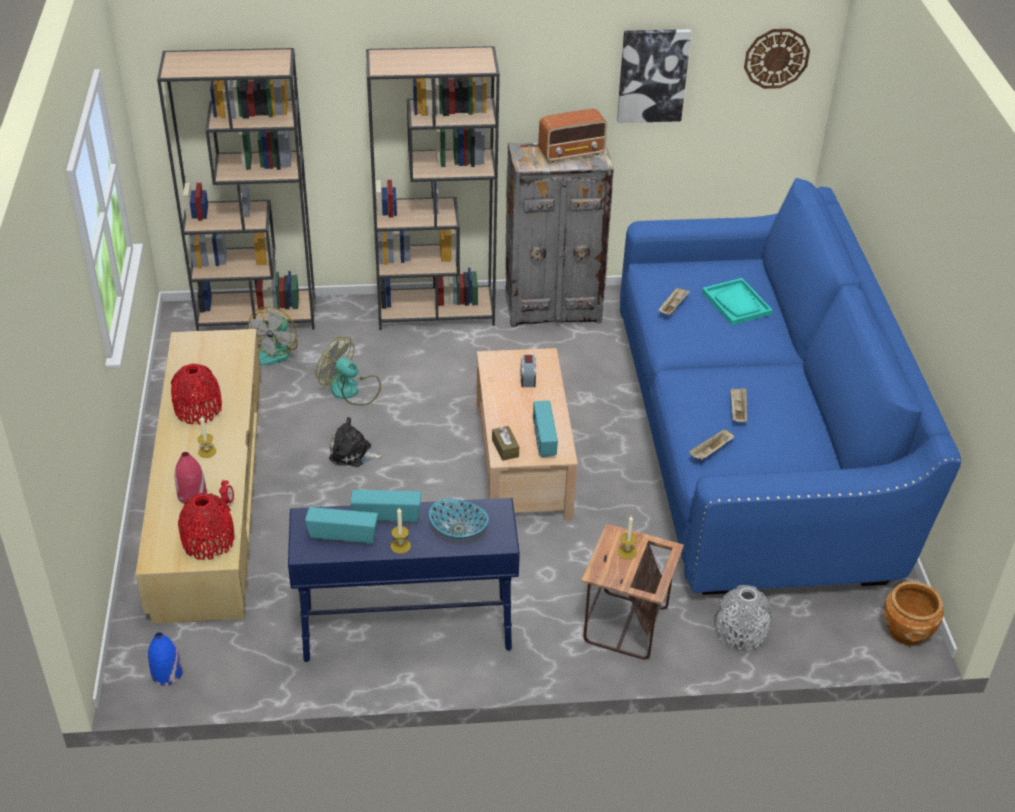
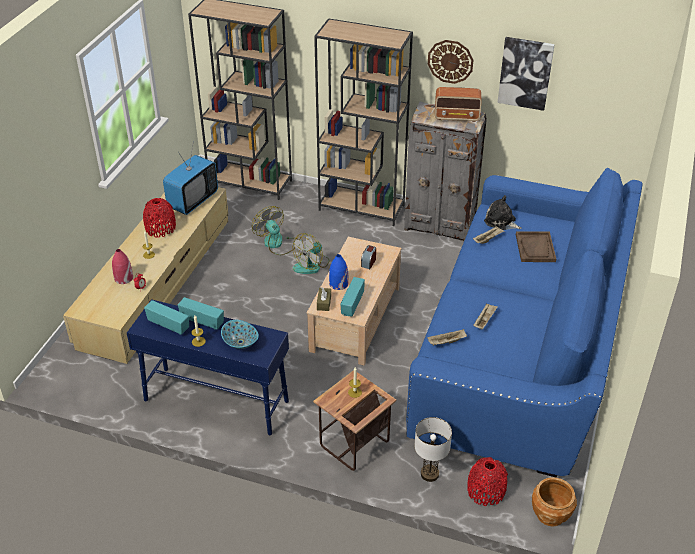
camera: 25 degrees right, 0 degrees up
blue vase [148,632,183,685] -> blue vase moved to [329,254,348,290]
red vase [178,493,234,560] -> red vase moved to [467,457,508,506]
fan [248,307,298,365] -> fan moved to [293,233,330,274]
plush toy [329,417,383,467] -> plush toy moved to [484,195,522,230]
turquoise tray [702,278,773,325] -> brown tray [516,231,556,262]
grey vase [715,585,772,651] -> table lamp [414,417,452,482]
wall clock [744,29,810,89] -> wall clock moved to [428,40,474,84]
none -> television [163,141,218,215]

